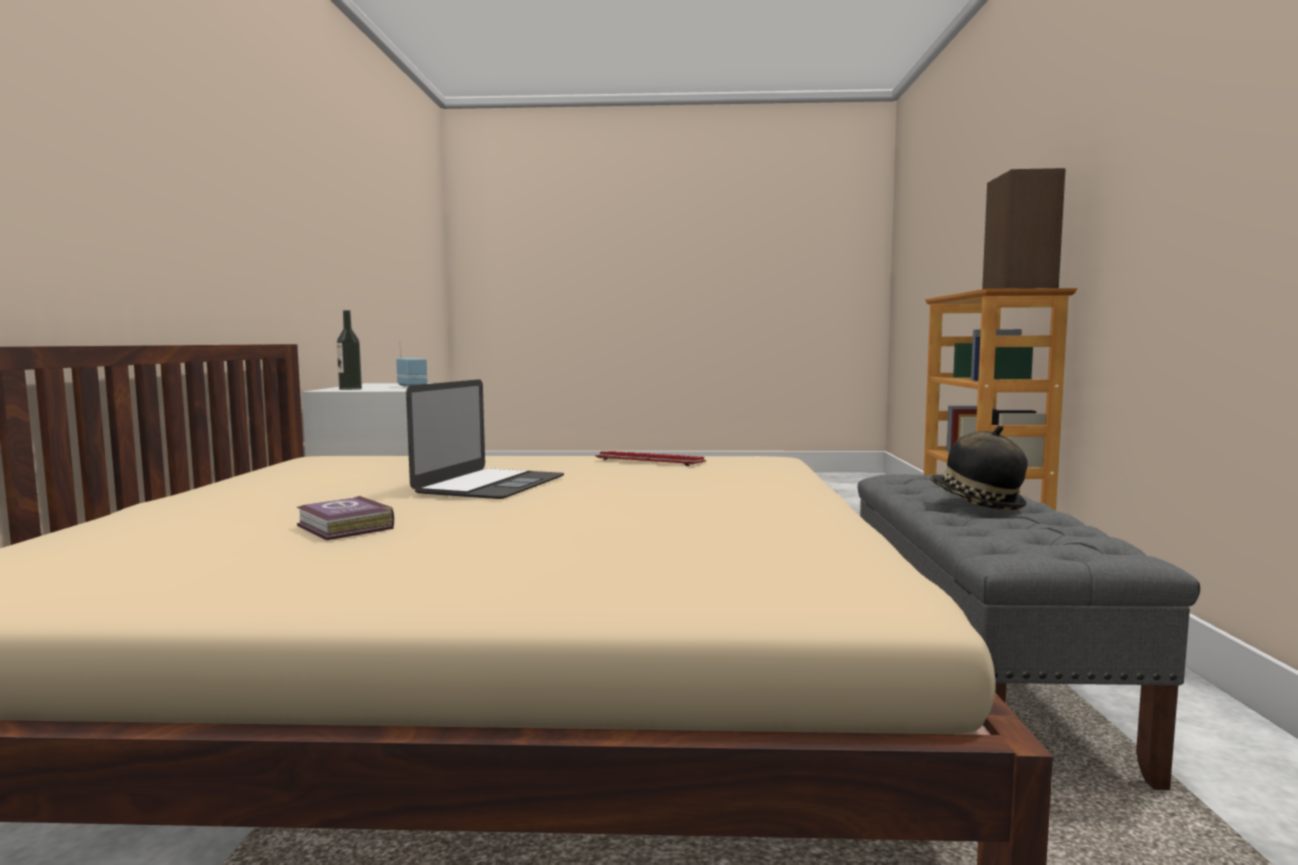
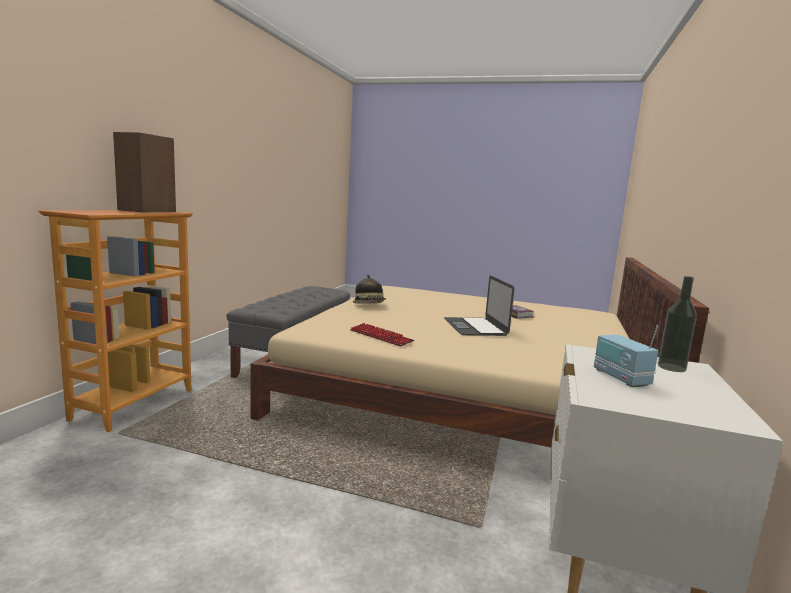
camera: 165 degrees left, 5 degrees up
laptop [406,379,564,499] -> laptop turned 45 degrees counterclockwise [444,275,514,336]
hat [930,425,1028,510] -> hat moved to [353,275,386,304]

